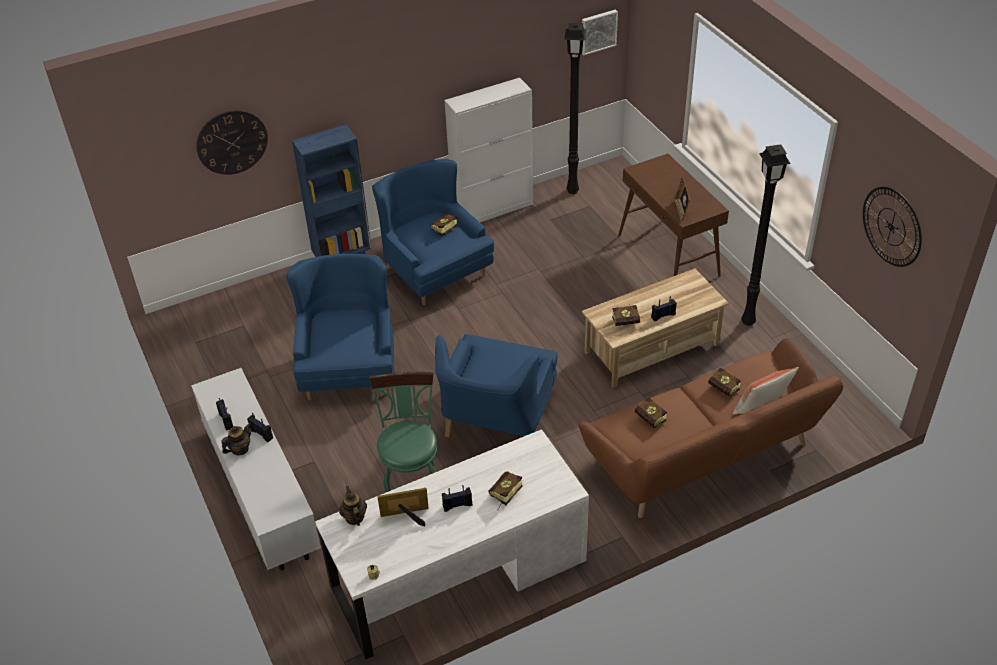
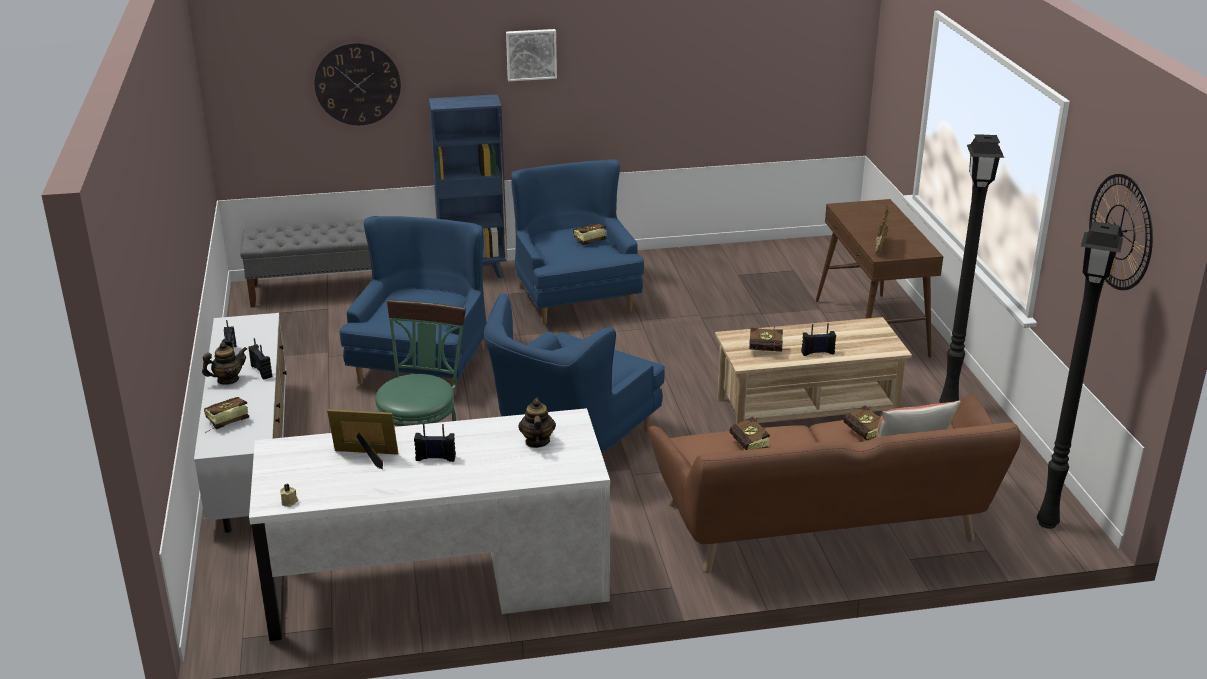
camera: 15 degrees right, 15 degrees down
teapot [339,486,367,526] -> teapot moved to [518,398,556,448]
white cabinet [444,78,533,222] -> none
book [489,471,523,511] -> book moved to [204,397,249,433]
black floor lamp [564,23,587,194] -> black floor lamp moved to [1037,221,1123,529]
picture [582,9,618,55] -> picture moved to [506,29,557,81]
none -> grey bench [240,220,372,307]

